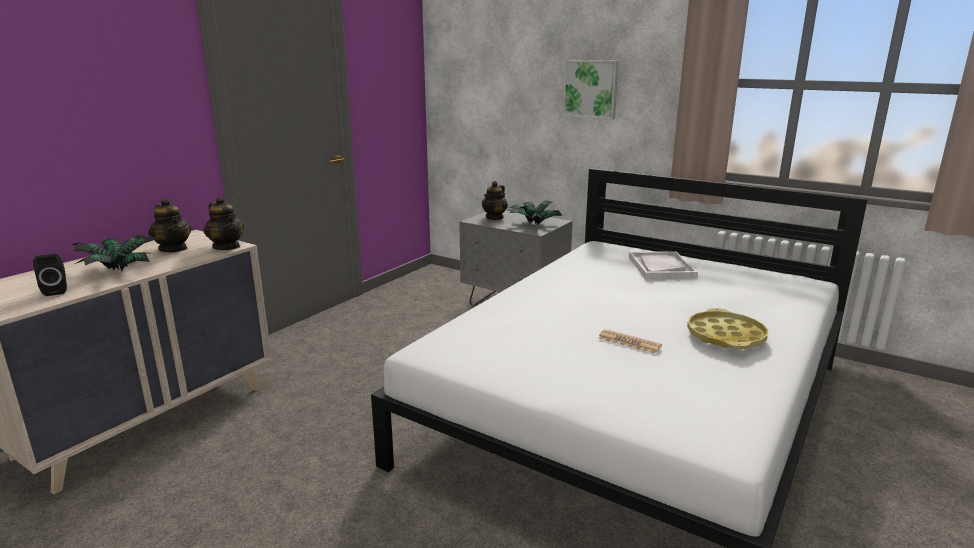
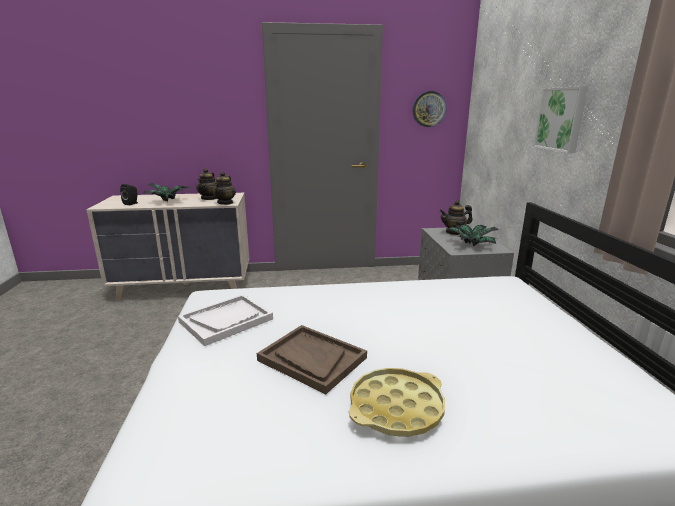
camera: 50 degrees right, 0 degrees up
newspaper [598,329,662,353] -> brown tray [257,325,367,394]
white tray [629,251,698,279] -> white tray moved to [178,294,273,346]
none -> wall clock [413,91,447,127]

